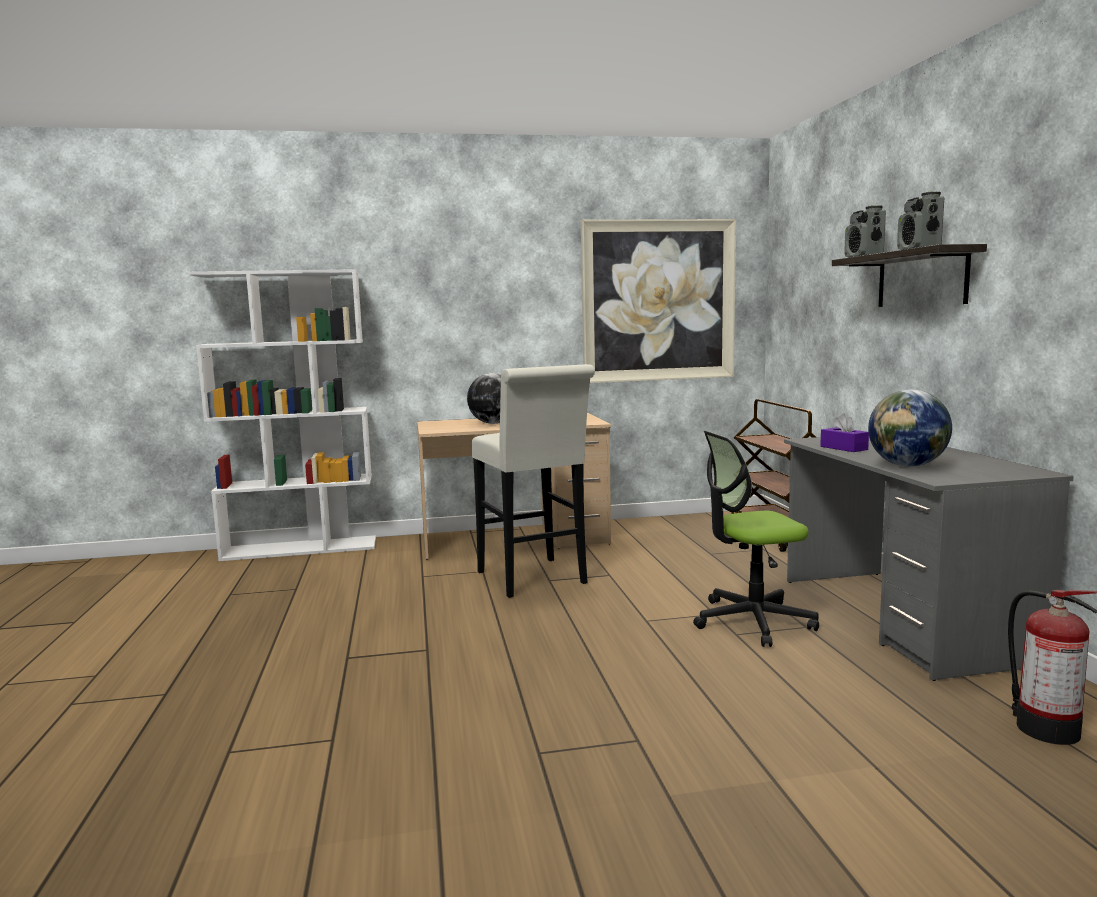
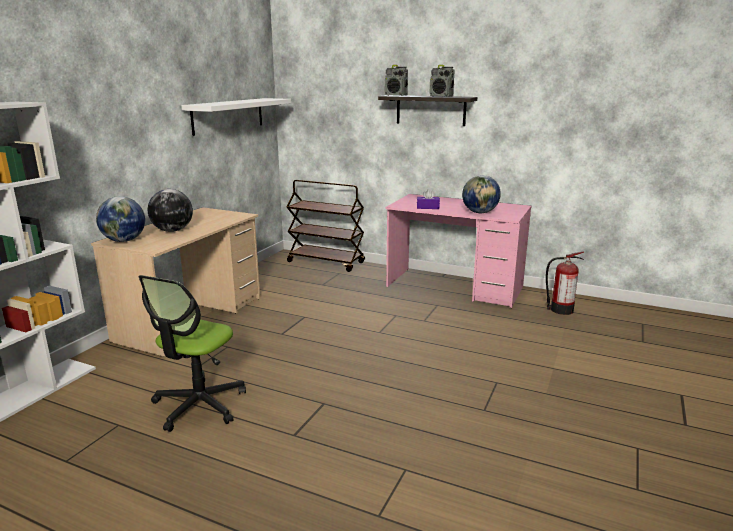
camera: 55 degrees left, 10 degrees up
white stool [471,364,595,598] -> none
picture [581,219,736,383] -> white shelf [181,98,291,136]
office chair [693,431,819,647] -> office chair moved to [139,275,246,432]
grey desk [784,437,1074,681] -> pink desk [386,194,531,308]
none -> globe [96,196,145,242]

